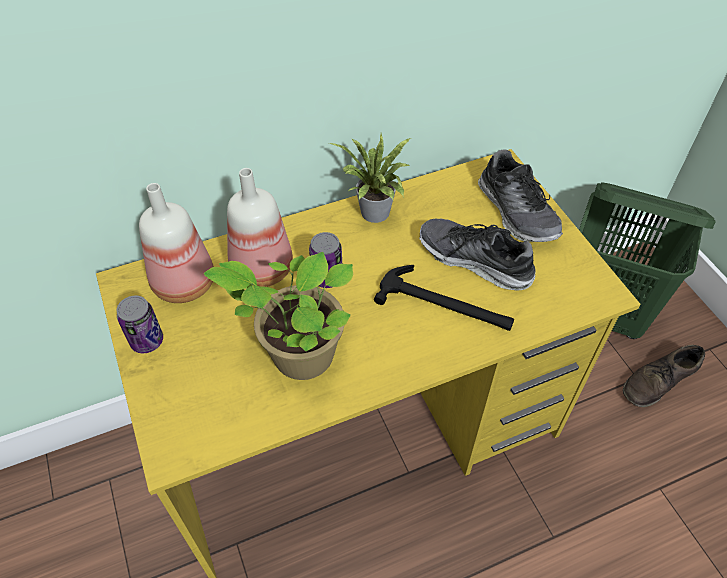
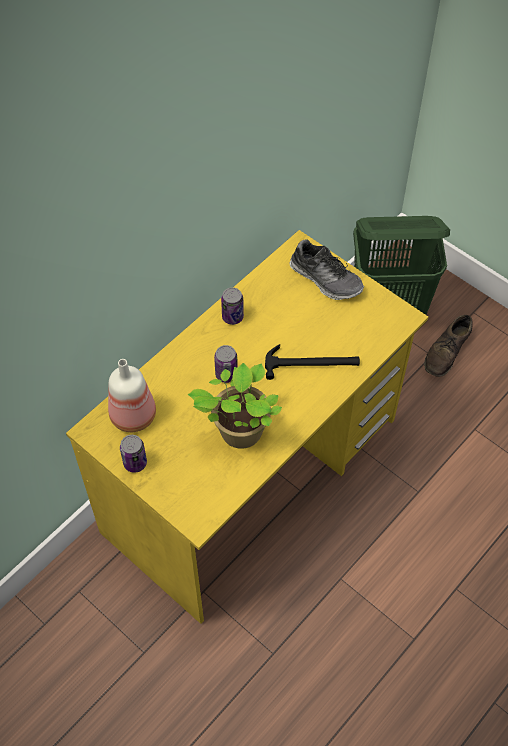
camera: 25 degrees left, 5 degrees up
bottle [227,168,293,287] -> none
potted plant [329,133,411,223] -> can [221,287,244,325]
shoe [419,219,536,290] -> none

